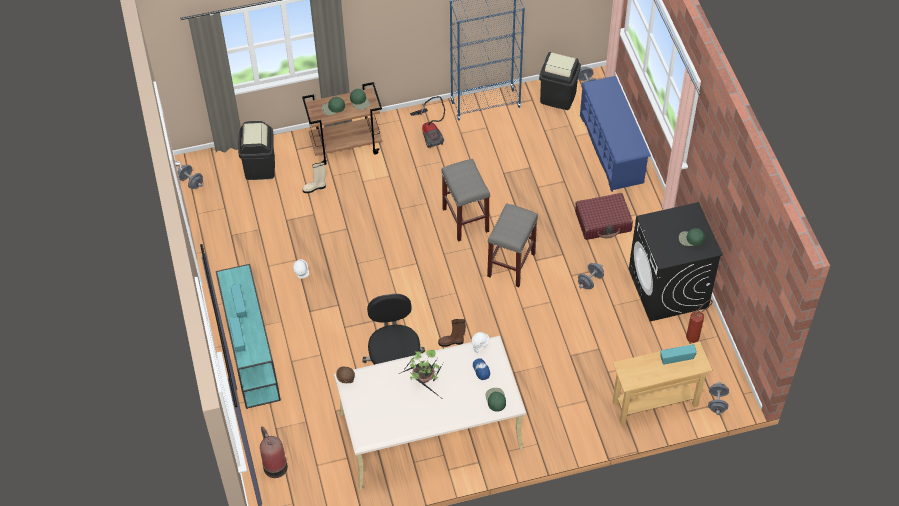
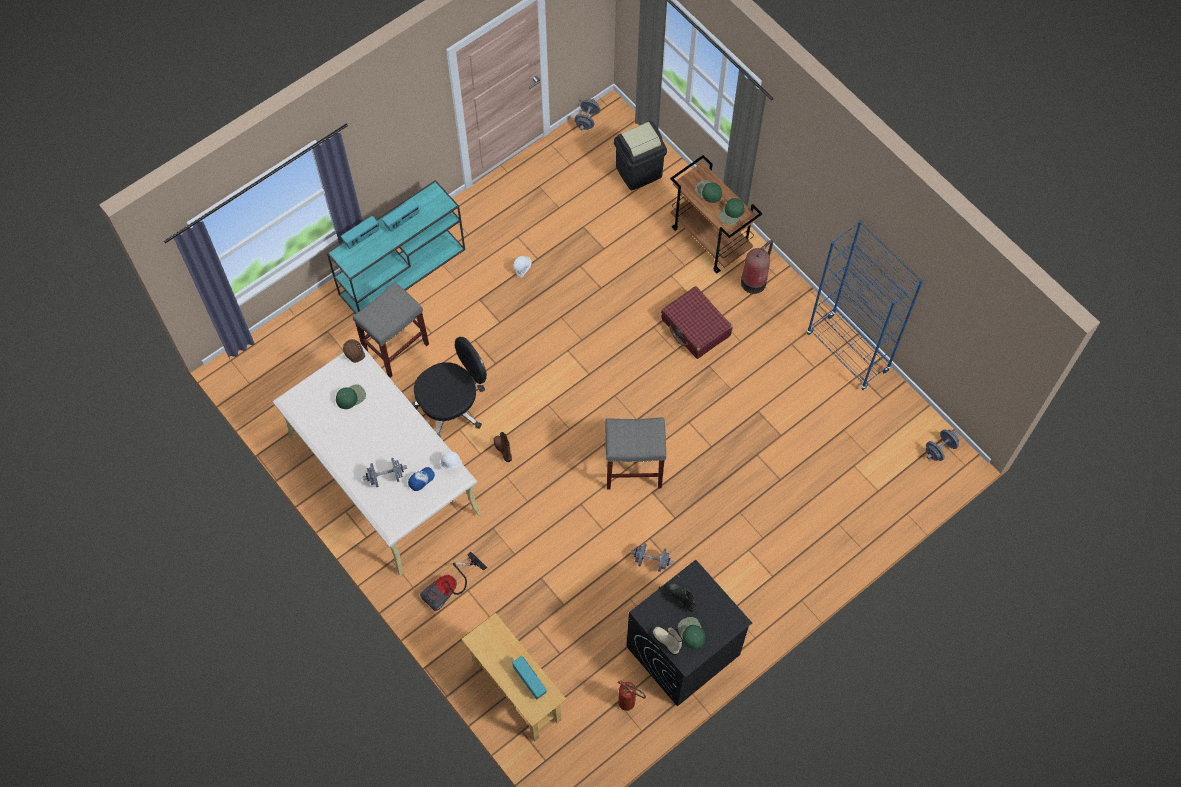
camera: 65 degrees right, 10 degrees up
fire extinguisher [260,427,288,478] -> fire extinguisher moved to [741,240,773,294]
beige boot [302,162,326,193] -> beige boot moved to [653,627,682,655]
potted plant [399,350,444,400] -> none
vacuum cleaner [410,96,445,149] -> vacuum cleaner moved to [420,551,487,611]
grey stool [441,159,490,242] -> grey stool moved to [353,282,429,378]
green cap [486,388,506,412] -> green cap moved to [336,384,366,409]
black trash can [539,52,581,110] -> none
red suitcase [575,193,633,240] -> red suitcase moved to [661,286,732,359]
blue shoe rack [580,76,651,192] -> none
grey dumbbell [708,382,729,415] -> grey dumbbell moved to [362,458,407,487]
none -> black boot [668,583,696,612]

